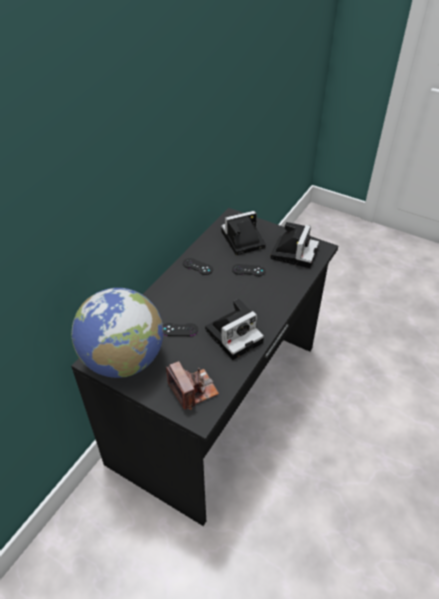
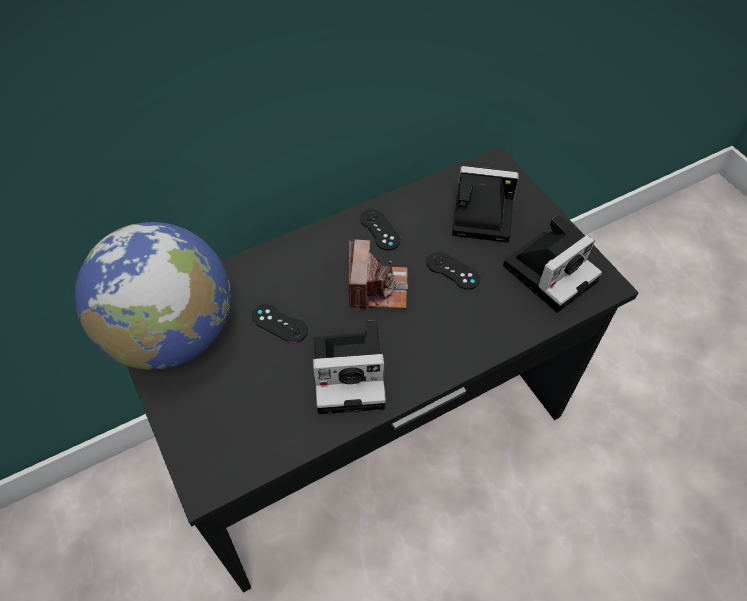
camera: 30 degrees right, 10 degrees up
camera [166,361,219,410] -> camera moved to [349,239,408,311]

